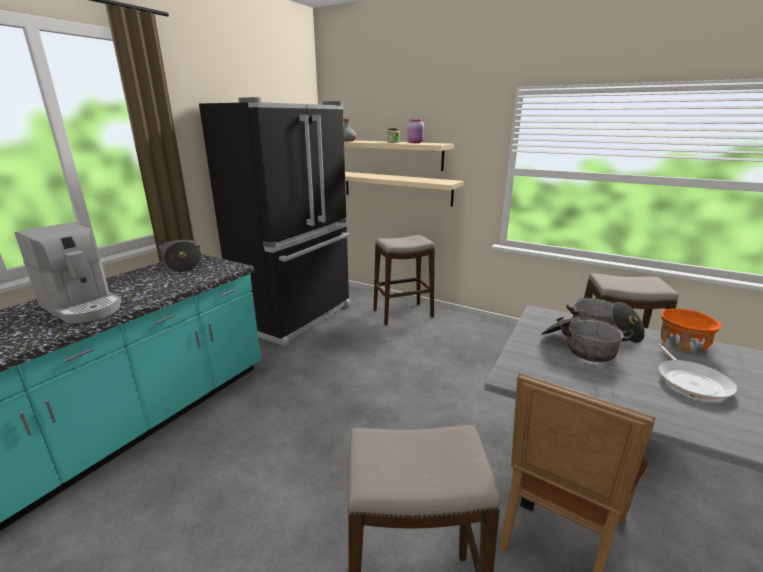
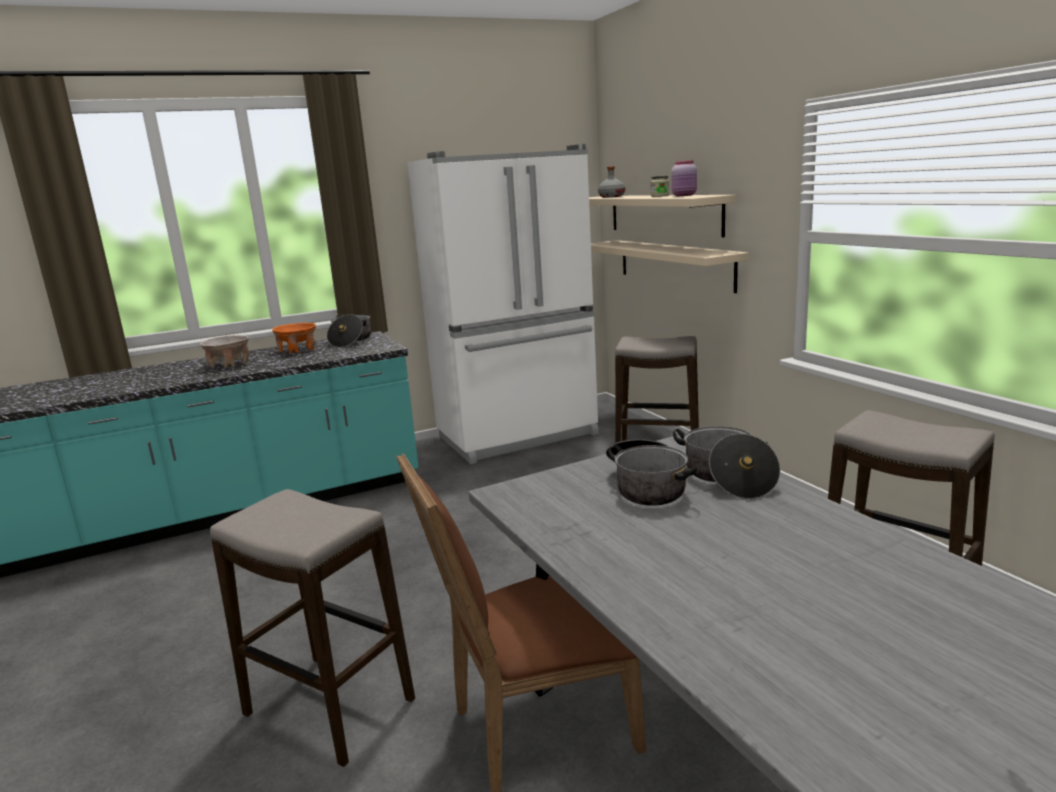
camera: 35 degrees right, 5 degrees down
coffee machine [15,222,122,324] -> beige bowl [200,335,249,369]
black fridge [199,97,351,347] -> white fridge [407,144,599,464]
frying pan [658,344,737,400] -> none
orange bowl [661,309,722,352] -> orange bowl moved to [272,323,316,354]

